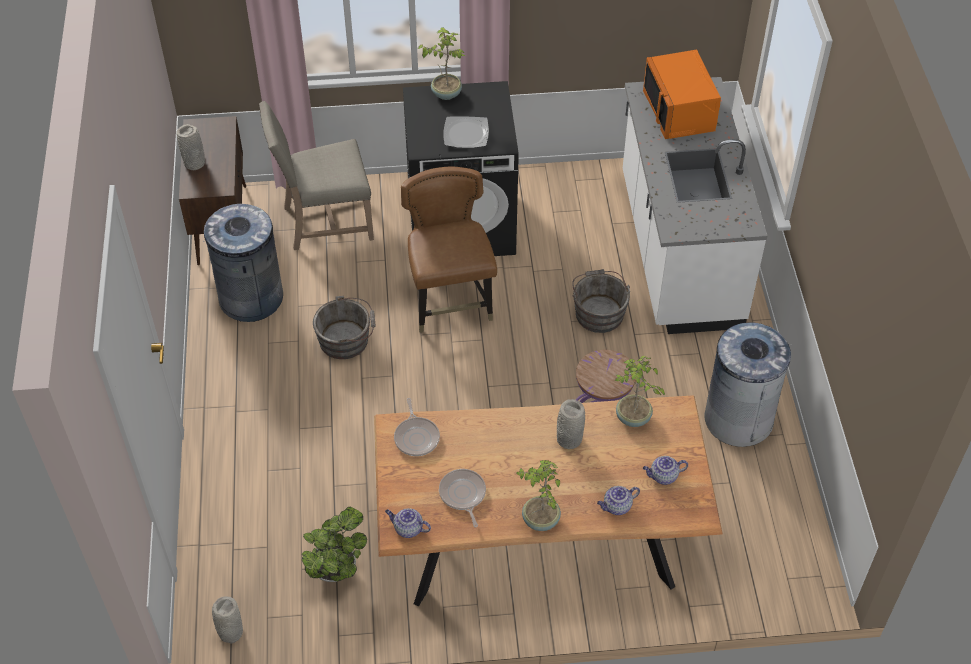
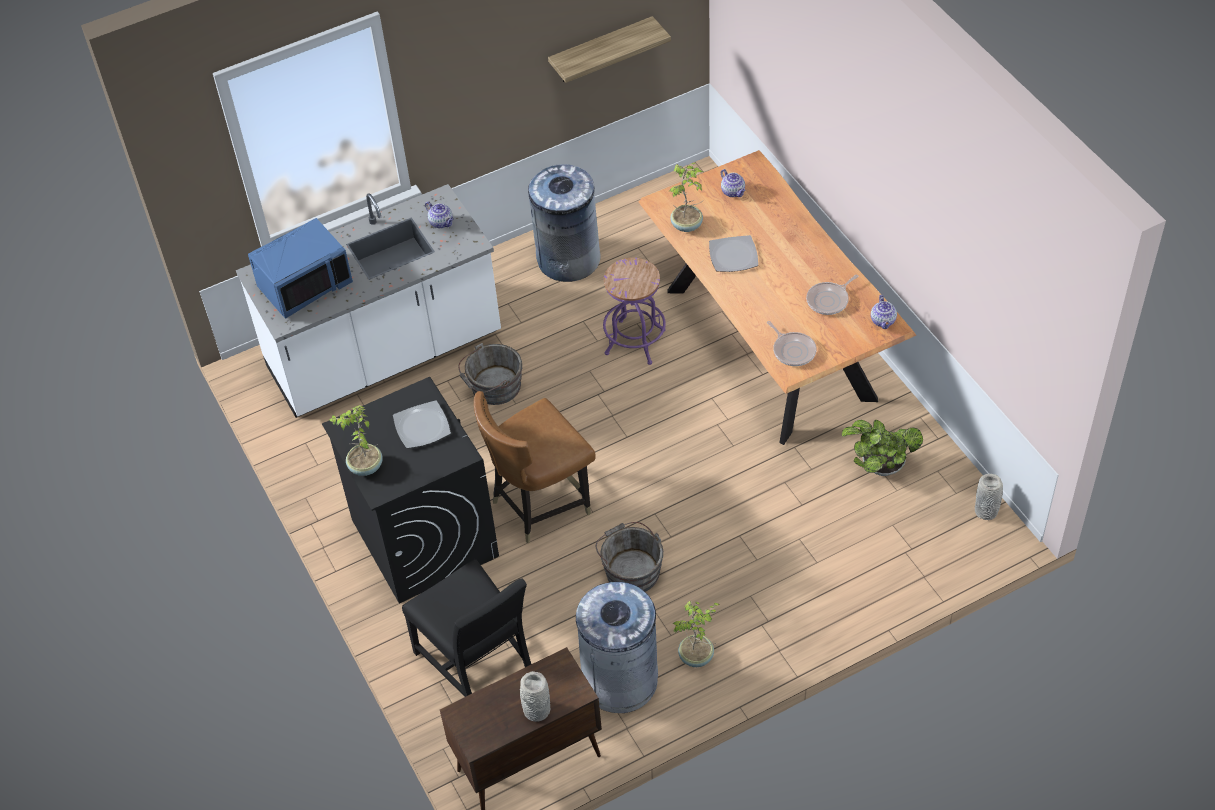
camera: 110 degrees left, 0 degrees up
beige chair [259,101,374,250] -> black chair [402,559,531,697]
frying pan [394,398,440,456] -> frying pan turned 90 degrees clockwise [767,321,816,366]
potted plant [516,460,561,531] -> potted plant moved to [673,601,720,667]
grey vase [557,399,585,449] -> plate [709,235,758,272]
teapot [597,486,640,515] -> teapot moved to [425,201,454,228]
orange microwave [643,50,721,139] -> blue microwave [248,218,353,319]
none -> shelf [548,16,671,83]

